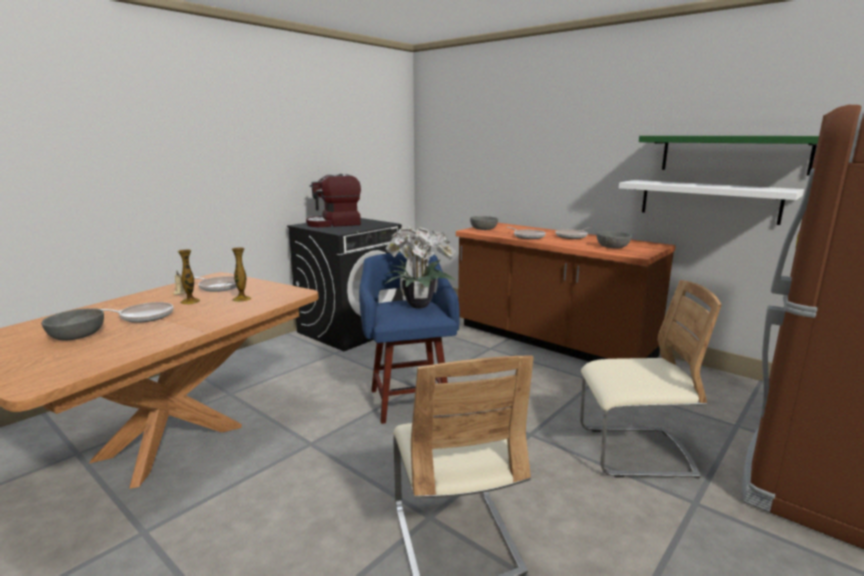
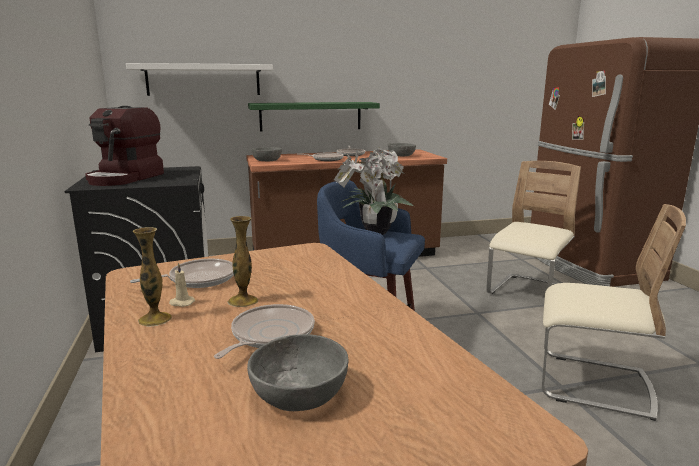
camera: 55 degrees left, 0 degrees up
vase [232,248,251,302] -> vase moved to [133,227,172,327]
white shelf [619,180,804,225] -> white shelf moved to [126,63,273,96]
green shelf [639,136,819,176] -> green shelf moved to [248,102,380,132]

